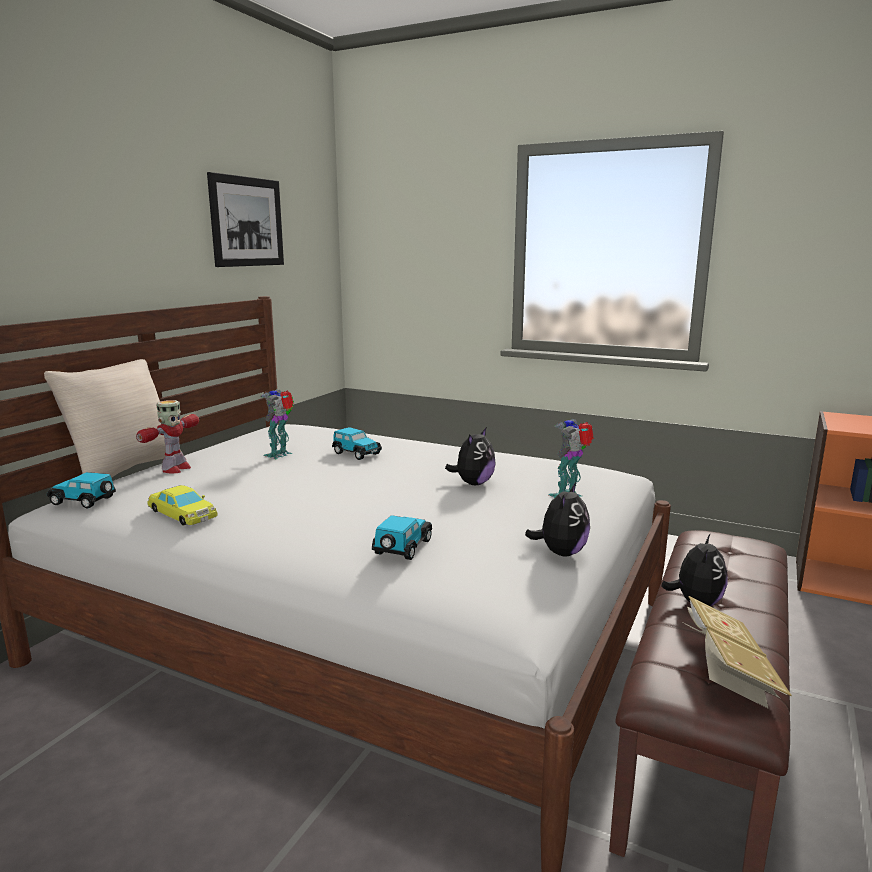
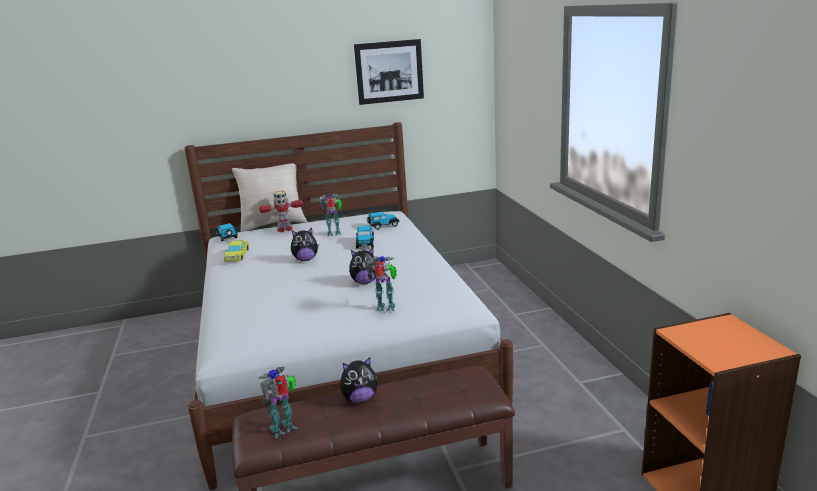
camera: 50 degrees right, 5 degrees up
toy car [372,515,432,560] -> toy car moved to [367,211,400,230]
plush toy [525,482,590,557] -> plush toy moved to [291,228,319,261]
book [681,596,792,709] -> toy robot [258,367,297,438]

